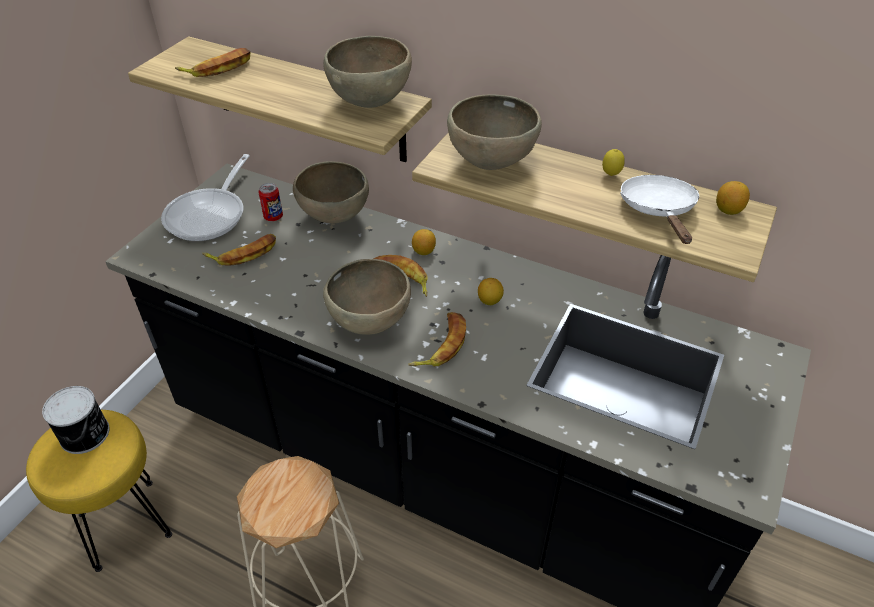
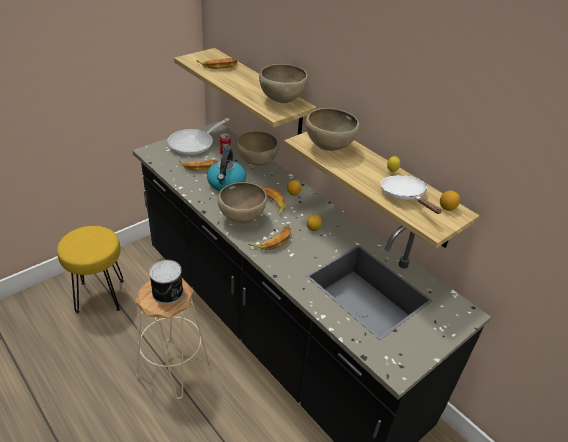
camera: 20 degrees right, 5 degrees down
can [42,386,110,454] -> can moved to [149,260,183,304]
white frying pan [620,175,699,244] -> white frying pan turned 45 degrees counterclockwise [381,175,441,214]
none -> kettle [207,149,246,191]

